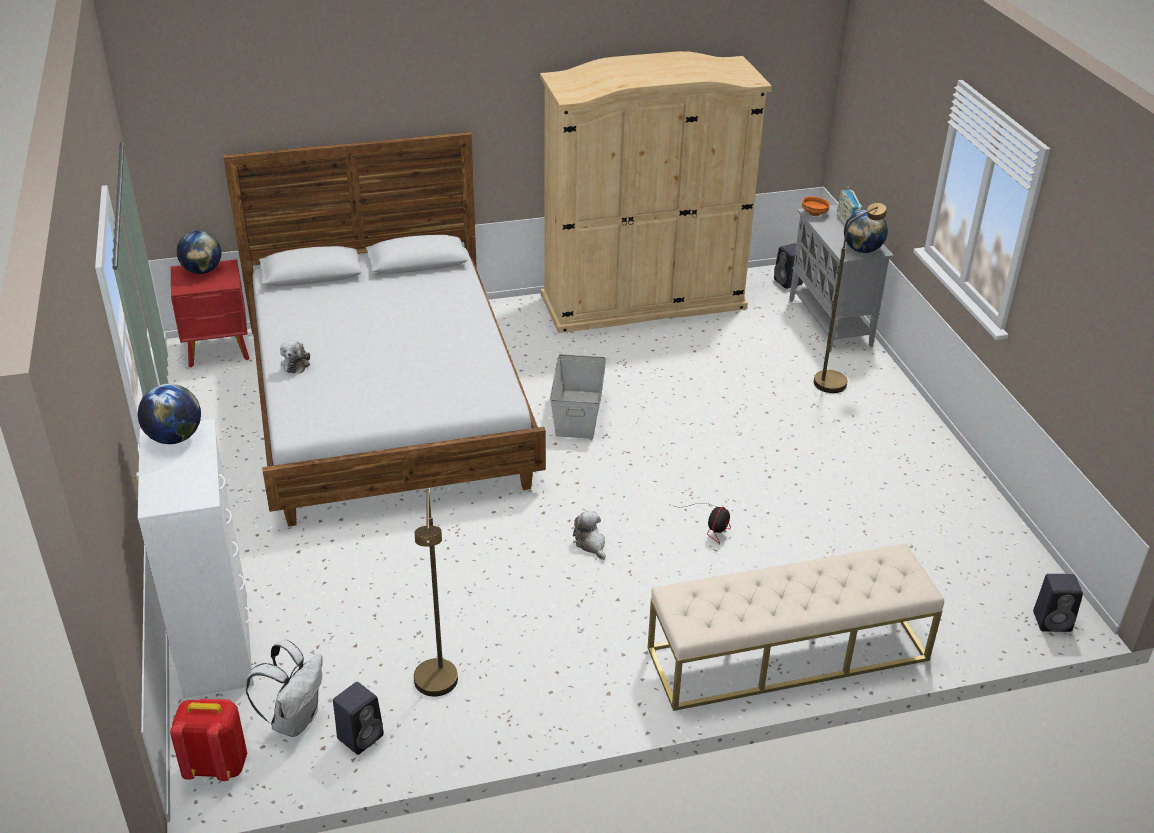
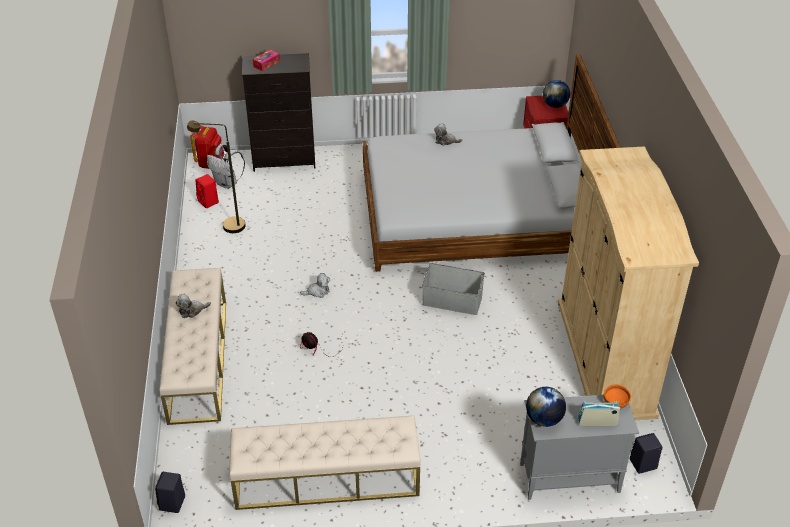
camera: 100 degrees right, 5 degrees up
white dresser [134,419,254,698] -> black dresser [242,53,315,172]
globe [138,384,201,444] -> none
black speaker [333,682,384,755] -> red speaker [196,174,219,208]
brown floor lamp [814,203,886,393] -> none
none -> plush toy [176,293,211,318]
none -> beige bench [229,415,420,510]
none -> tissue box [252,50,280,71]

